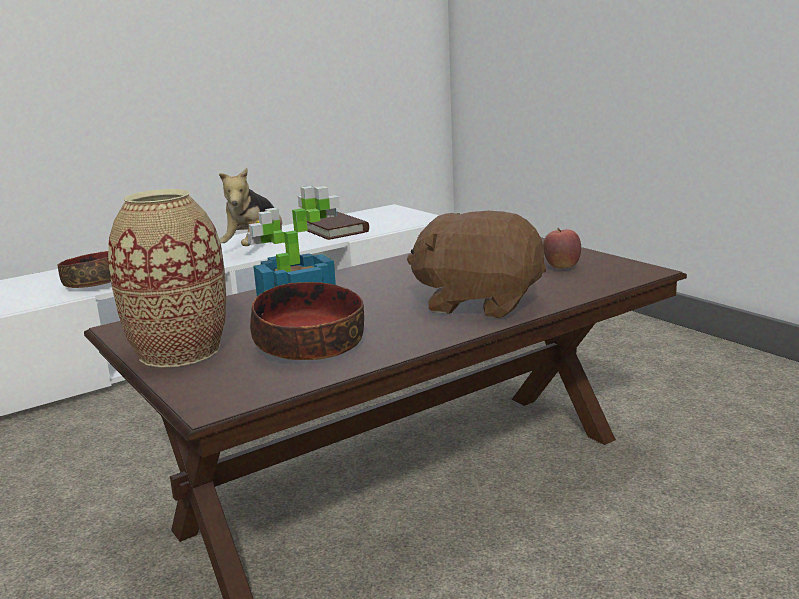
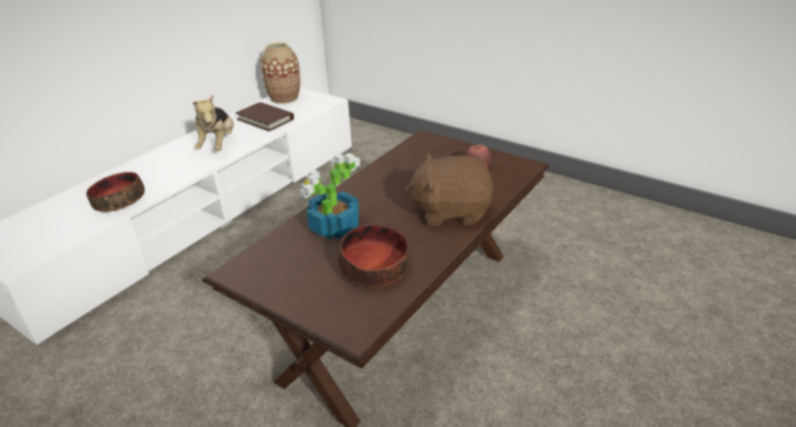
camera: 20 degrees left, 15 degrees up
vase [108,189,226,368] -> vase moved to [261,42,300,104]

